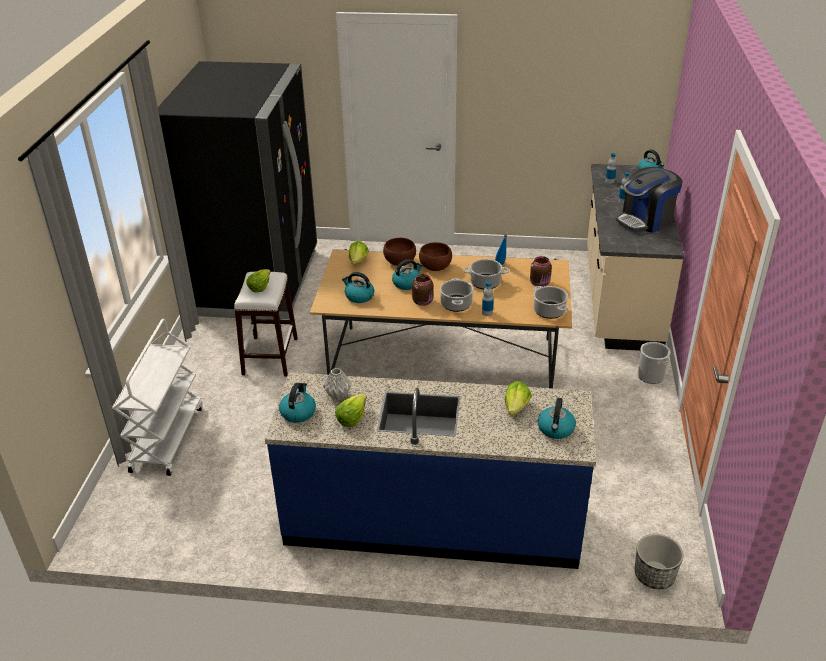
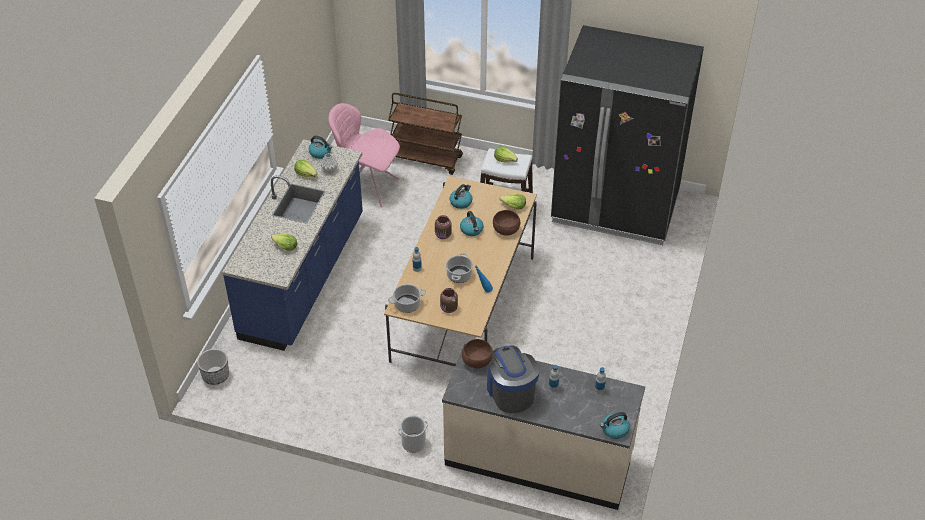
camera: 100 degrees right, 10 degrees up
white cart [112,319,202,476] -> brown cart [388,93,463,175]
brown bowl [419,242,452,271] -> brown bowl moved to [462,339,493,369]
cooking pot [440,278,474,312] -> none
kettle [538,398,576,439] -> none
none -> pink chair [329,103,400,207]

